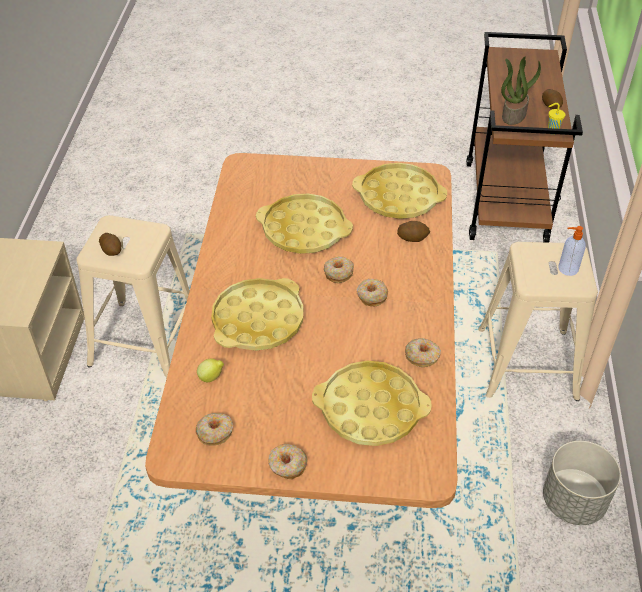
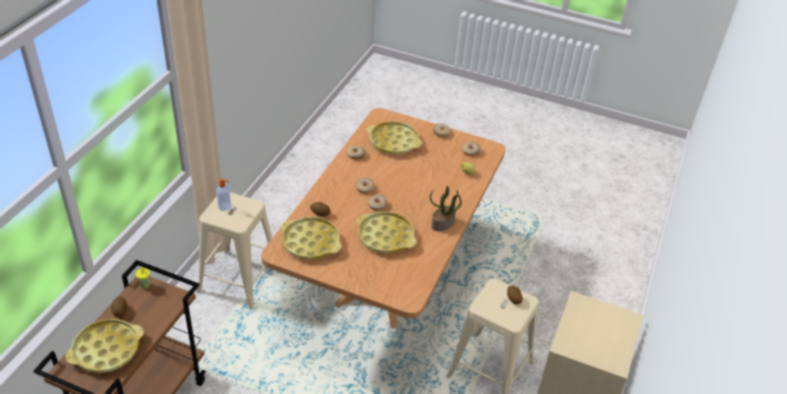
camera: 165 degrees left, 5 degrees down
yellow tray [211,278,303,351] -> yellow tray moved to [65,319,144,373]
potted plant [501,57,541,125] -> potted plant moved to [430,186,462,231]
grey planter [543,441,621,525] -> none

